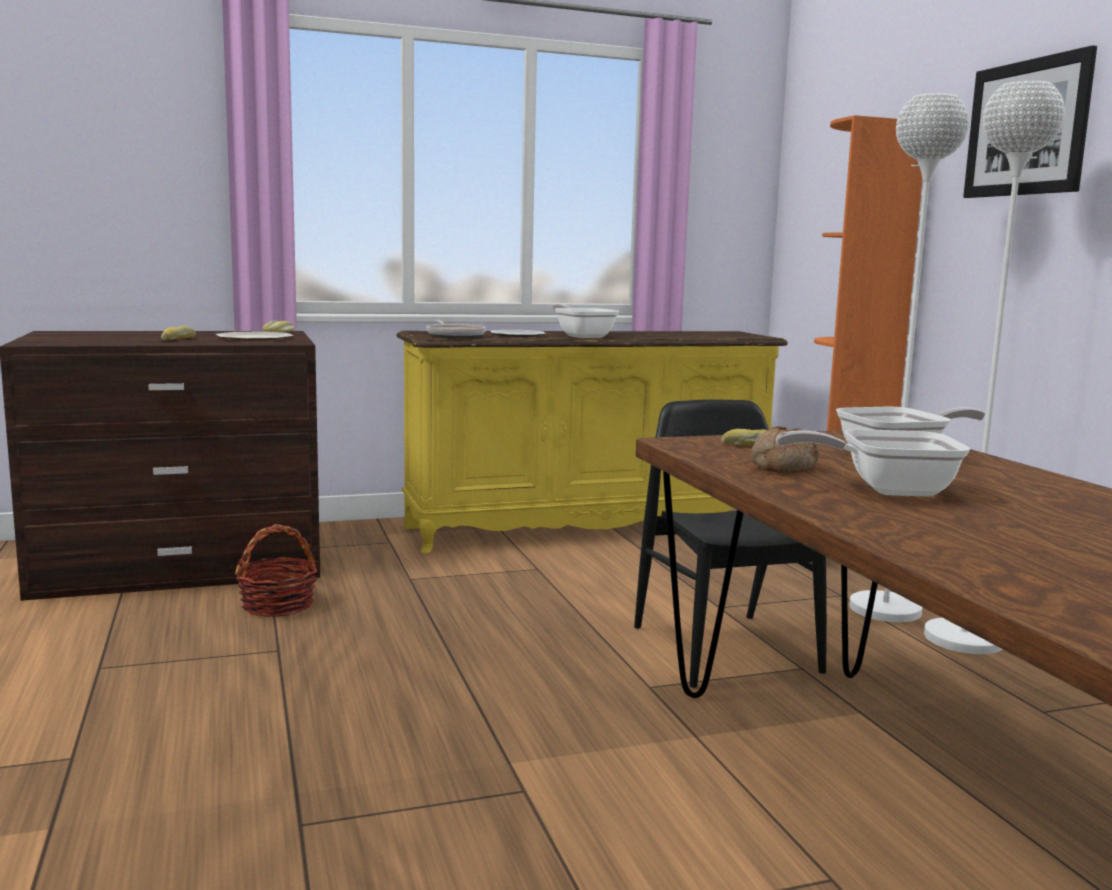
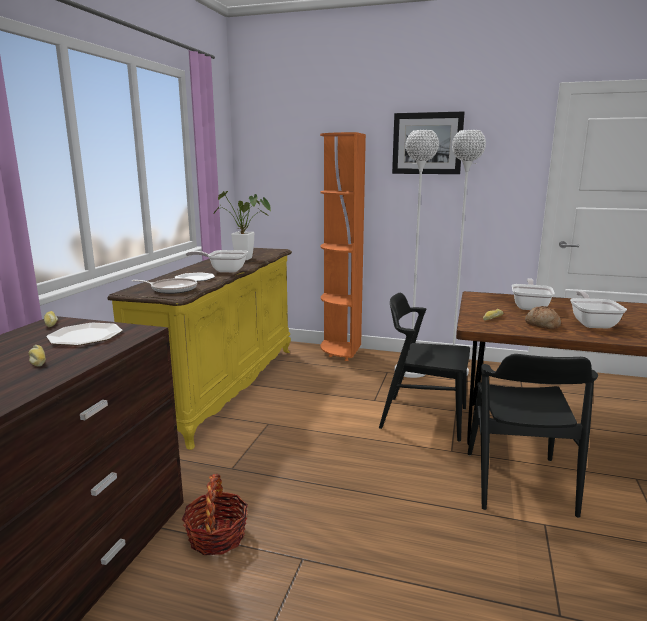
camera: 55 degrees left, 5 degrees up
frying pan [776,429,970,497] -> frying pan turned 150 degrees clockwise [570,291,627,329]
none -> potted plant [214,191,271,260]
none -> black chair [468,354,598,518]

